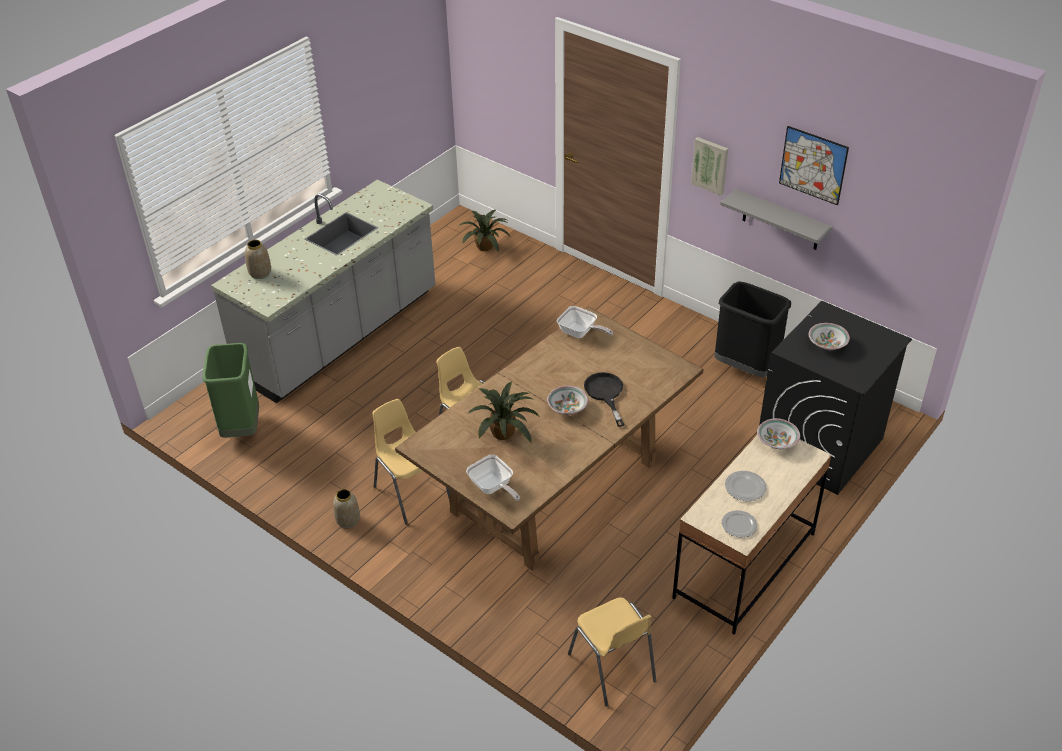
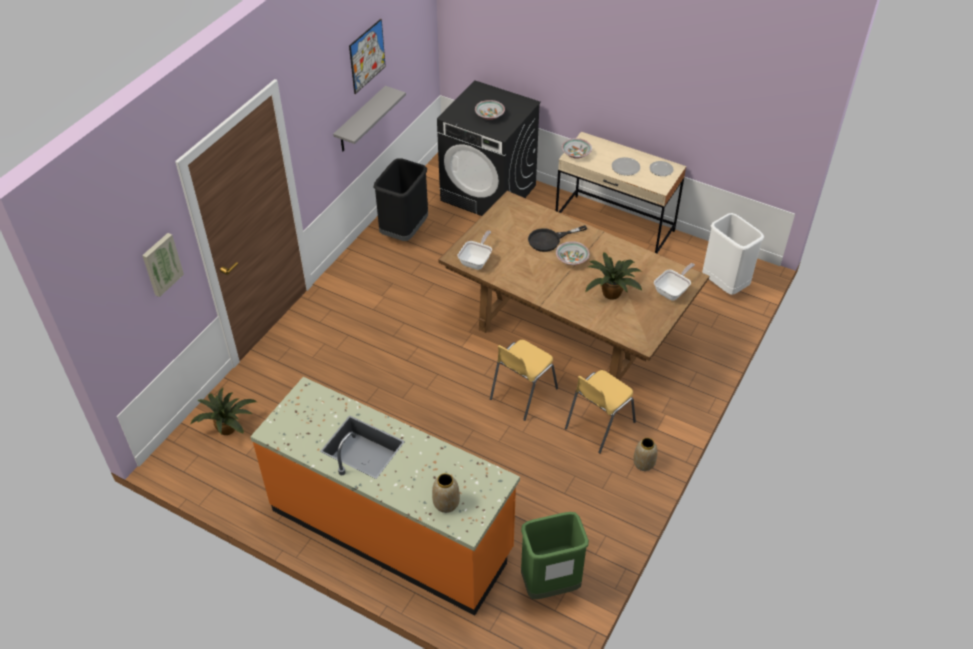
camera: 100 degrees left, 5 degrees up
grey counter [211,180,436,403] -> orange counter [250,377,520,616]
yellow chair [568,597,656,707] -> white trash can [702,213,764,295]
picture [691,137,728,196] -> picture moved to [142,233,184,297]

